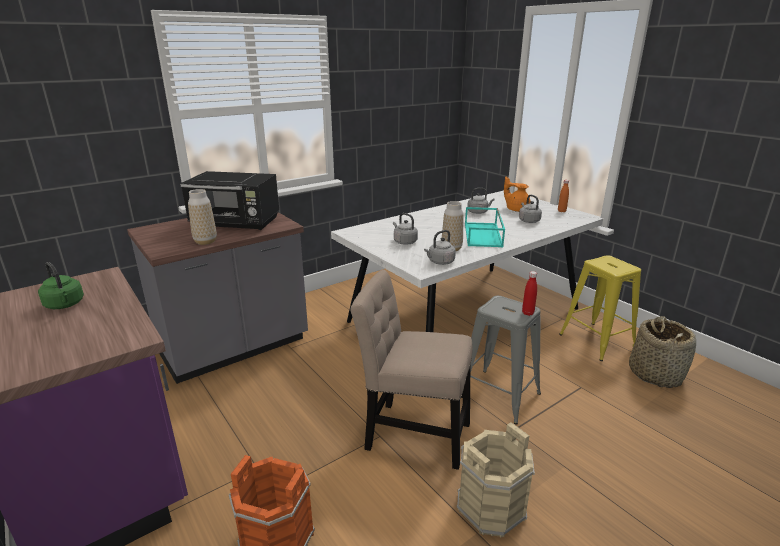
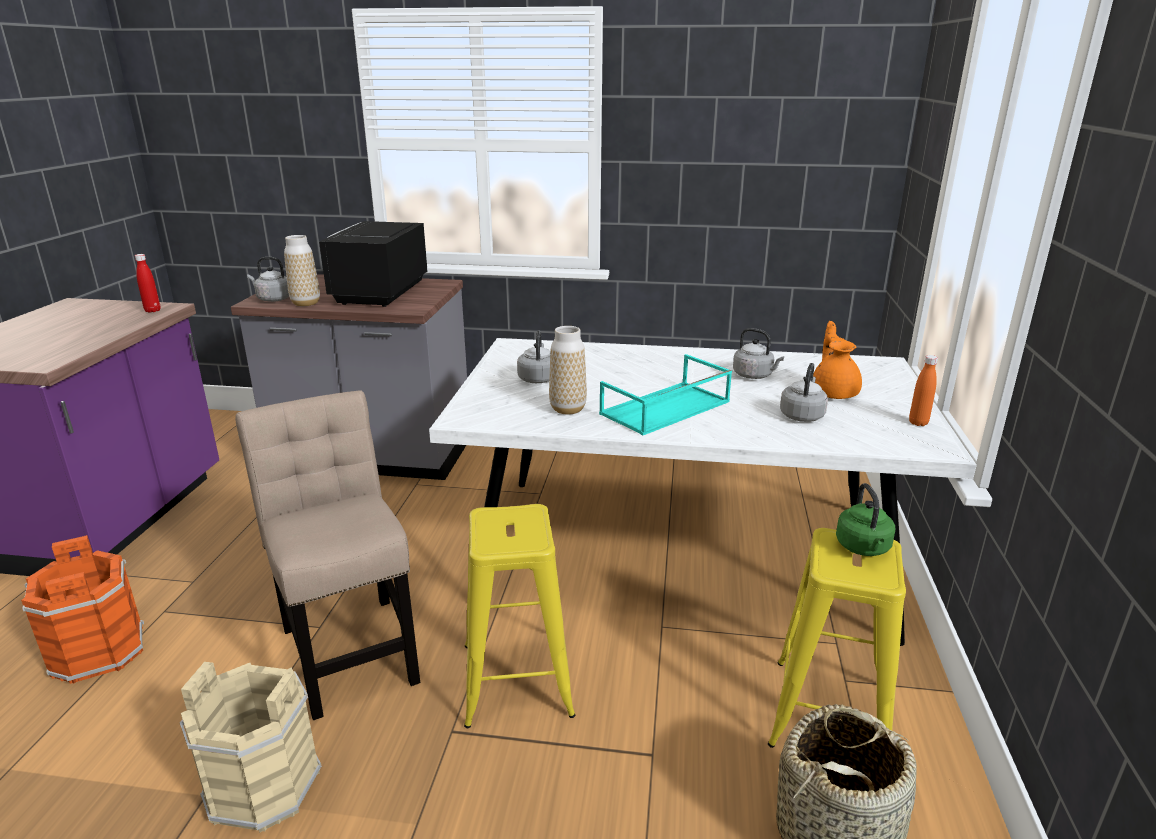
camera: 45 degrees right, 0 degrees up
green kettle [38,262,84,309] -> green kettle moved to [836,483,896,556]
black microwave [180,171,279,230] -> black microwave turned 45 degrees clockwise [319,221,427,307]
grey kettle [424,230,456,265] -> grey kettle moved to [247,257,289,302]
grey stool [470,296,541,425] -> yellow stool [464,504,575,728]
red bottle [522,271,537,316] -> red bottle moved to [135,254,160,313]

